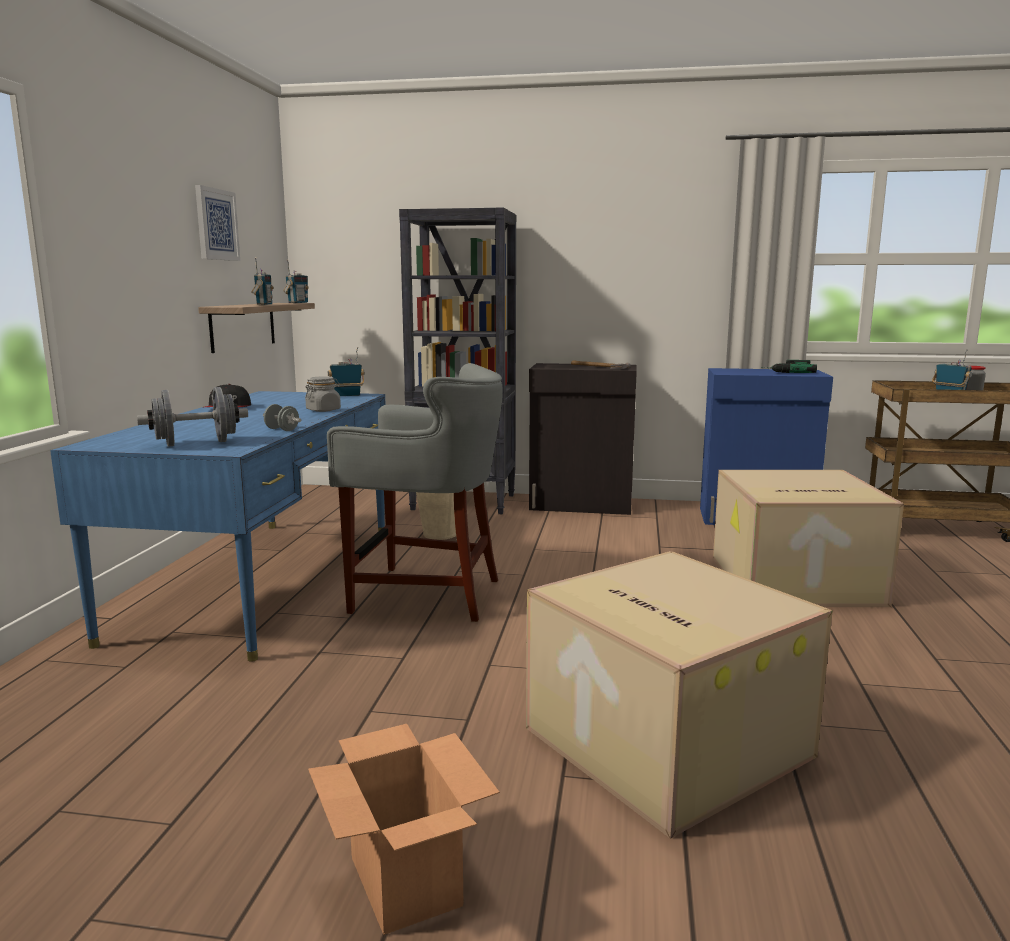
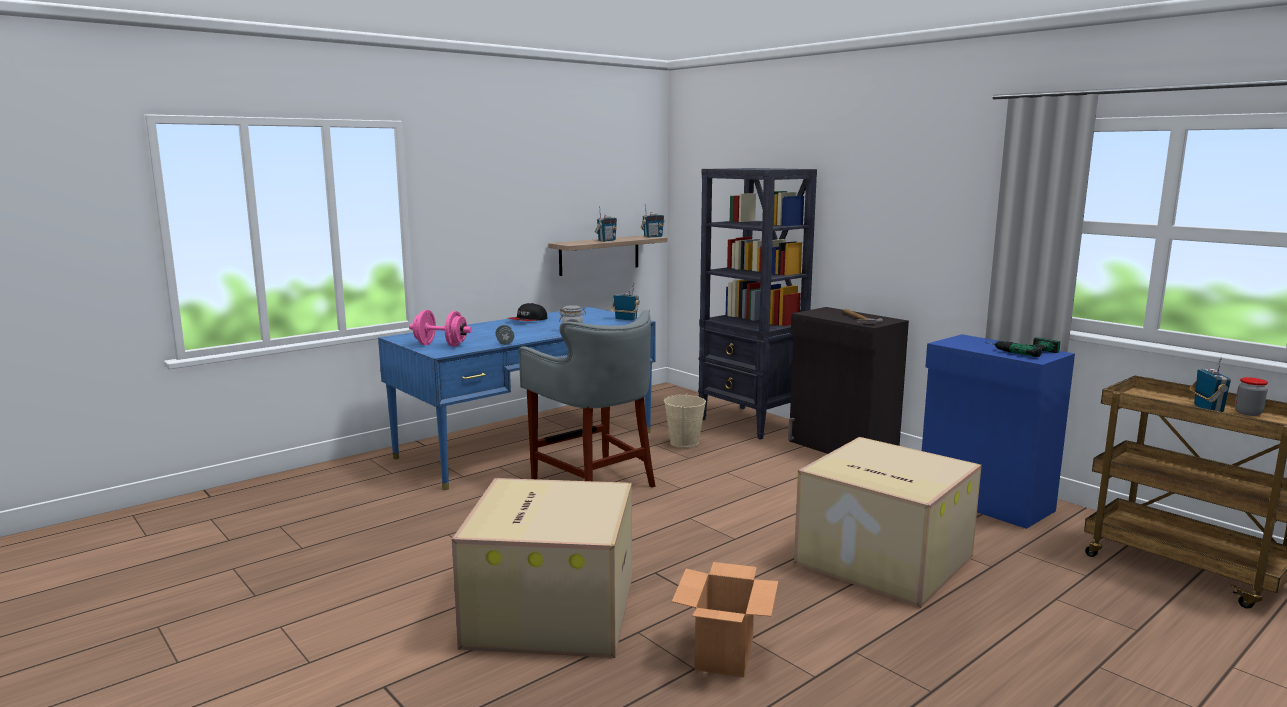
camera: 40 degrees right, 0 degrees up
grey dumbbell [137,387,248,446] -> pink dumbbell [409,310,472,347]
picture [195,185,240,261] -> none
cardboard box [308,724,500,935] -> cardboard box moved to [672,562,778,677]

